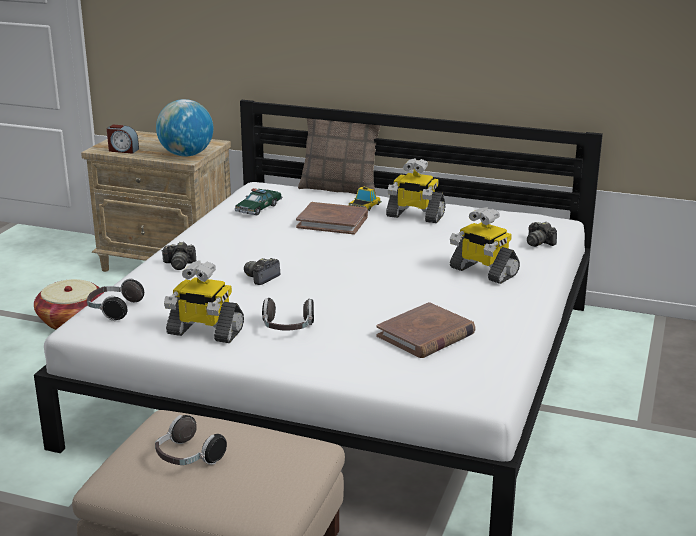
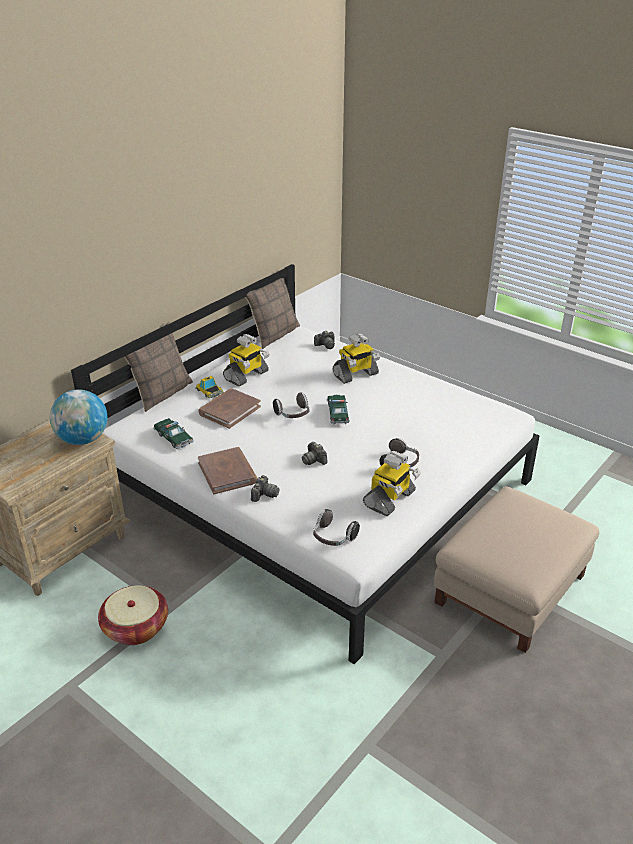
camera: 70 degrees left, 10 degrees up
alarm clock [107,125,139,154] -> none
headphones [155,415,227,465] -> headphones moved to [273,392,309,418]
brown book [376,302,475,358] -> brown book moved to [198,447,257,494]
none -> pillow [245,278,300,349]
none -> toy car [327,395,350,425]

